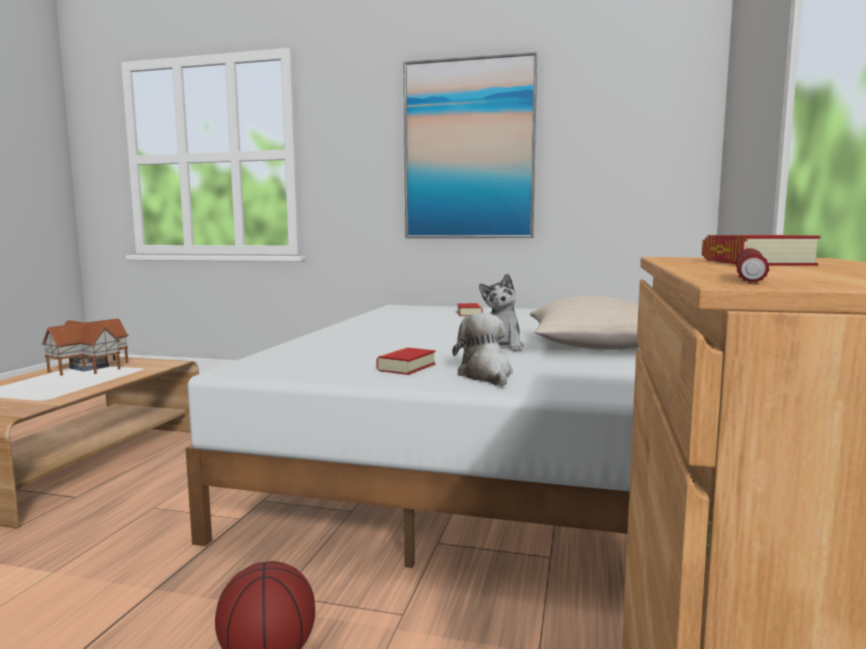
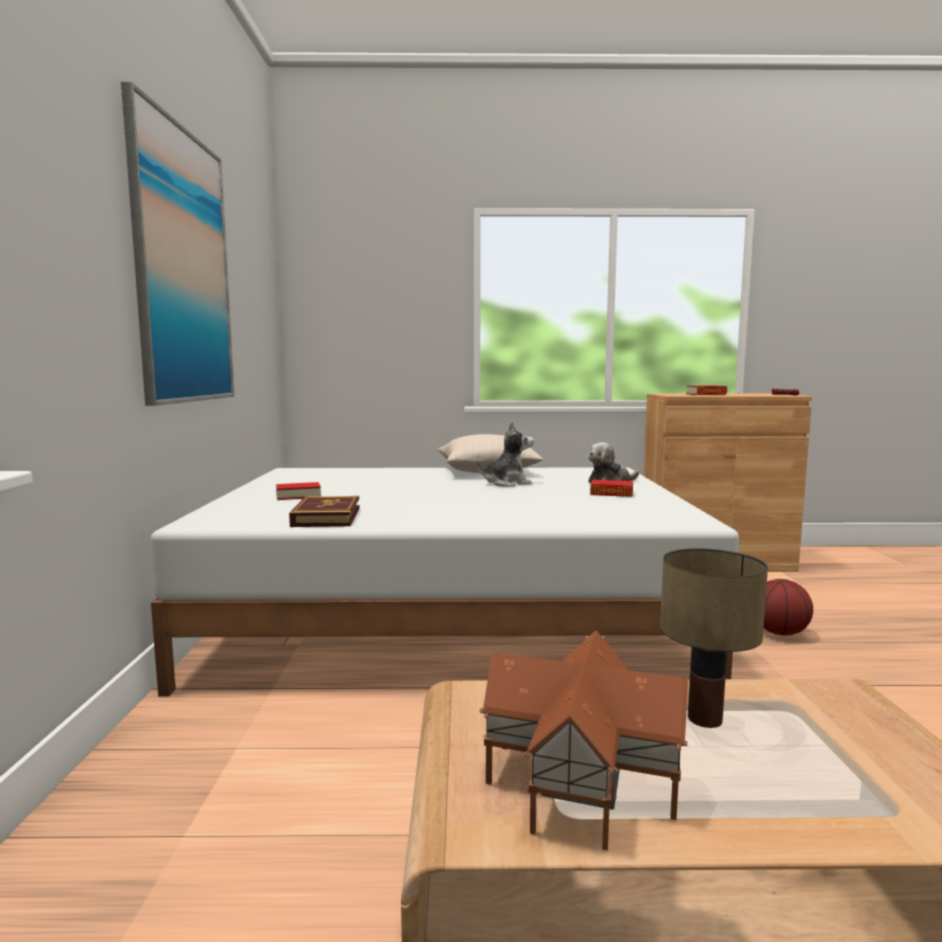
camera: 105 degrees left, 0 degrees up
none -> book [289,496,360,527]
none -> table lamp [660,548,768,728]

